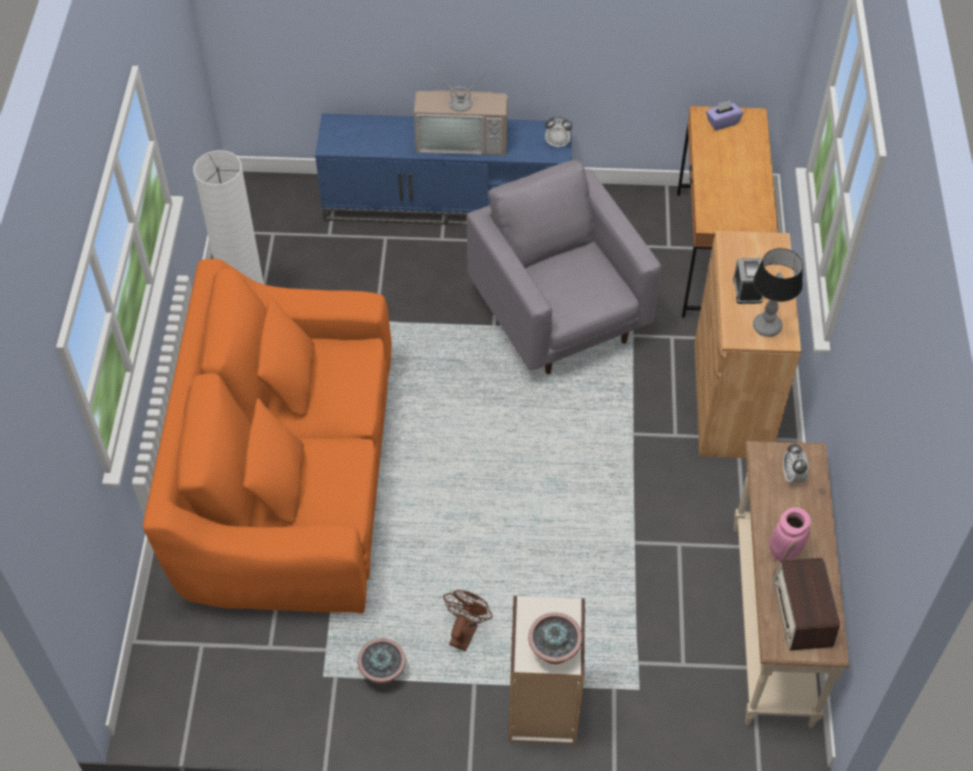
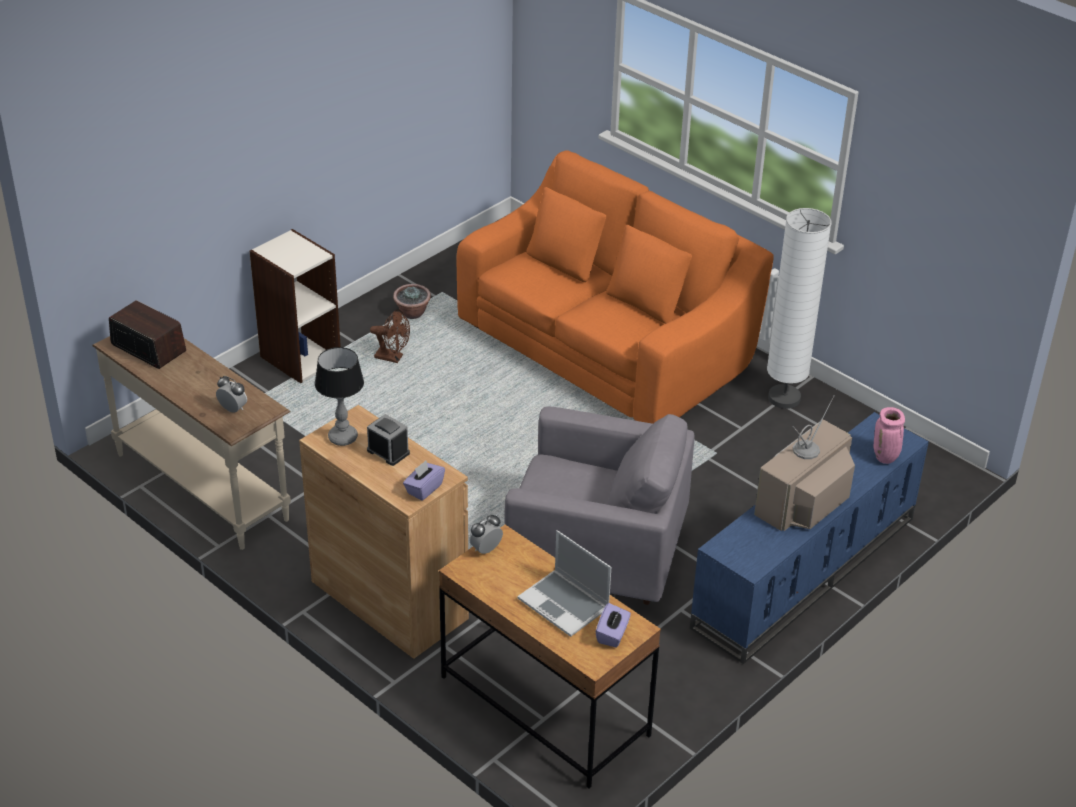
camera: 130 degrees right, 15 degrees down
brown fan [443,590,493,651] -> brown fan turned 45 degrees counterclockwise [370,310,410,363]
potted plant [528,612,582,664] -> none
alarm clock [545,116,572,147] -> alarm clock moved to [469,515,503,554]
pink vase [769,507,811,561] -> pink vase moved to [874,407,905,464]
none -> purple tissue box [403,461,445,500]
none -> laptop [518,530,611,637]

